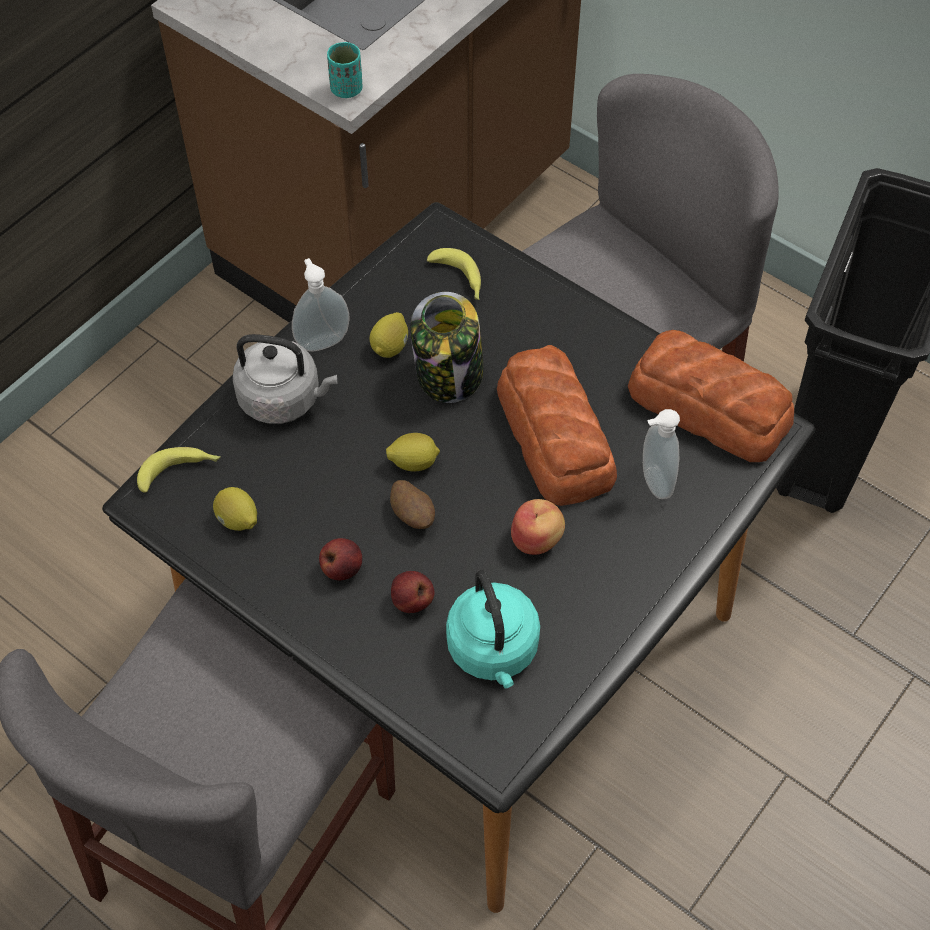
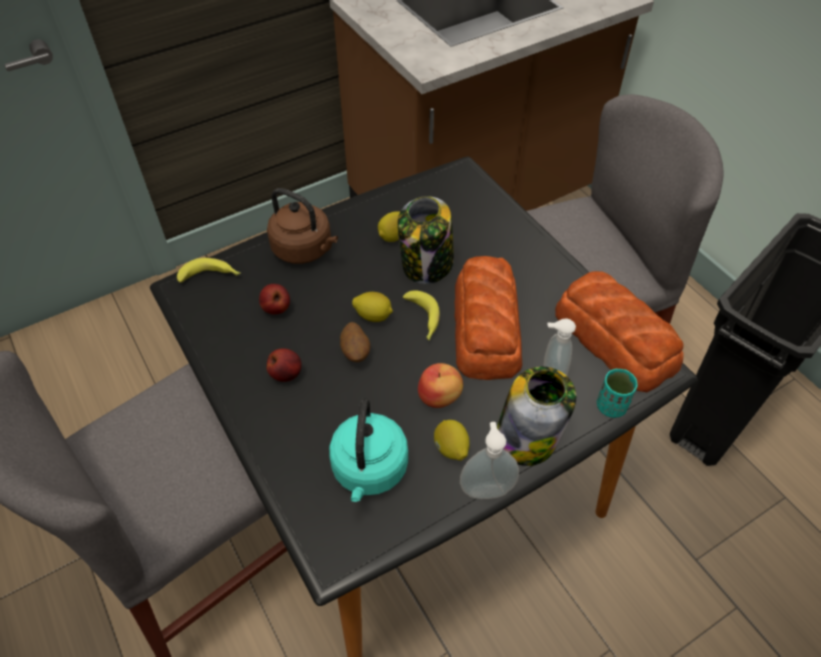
camera: 20 degrees right, 5 degrees down
lemon [213,487,257,531] -> lemon moved to [434,420,470,461]
grey kettle [233,334,337,424] -> brown kettle [267,188,338,264]
soap dispenser [292,258,350,352] -> soap dispenser moved to [460,422,519,499]
turquoise cup [327,42,362,98] -> turquoise cup moved to [597,369,638,418]
apple [391,571,435,613] -> apple moved to [259,284,290,315]
banana [427,248,481,300] -> banana moved to [403,290,440,341]
none -> jar [497,367,576,466]

